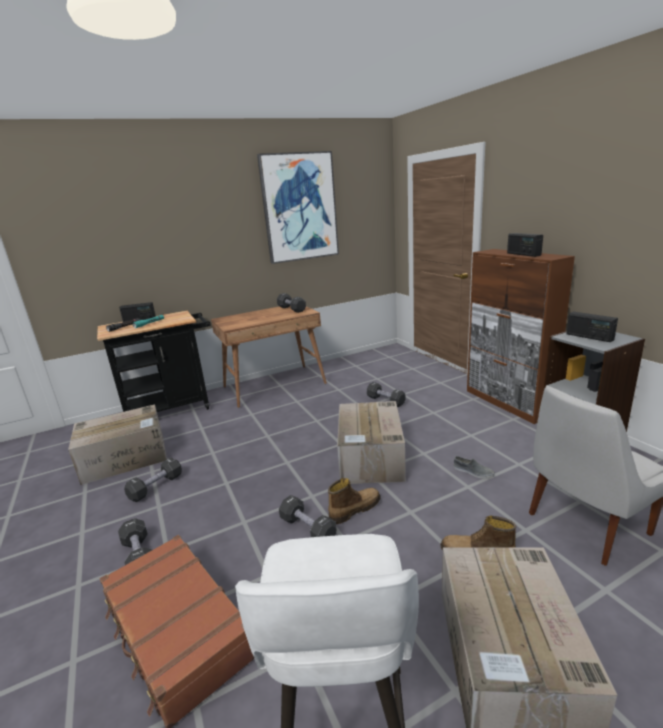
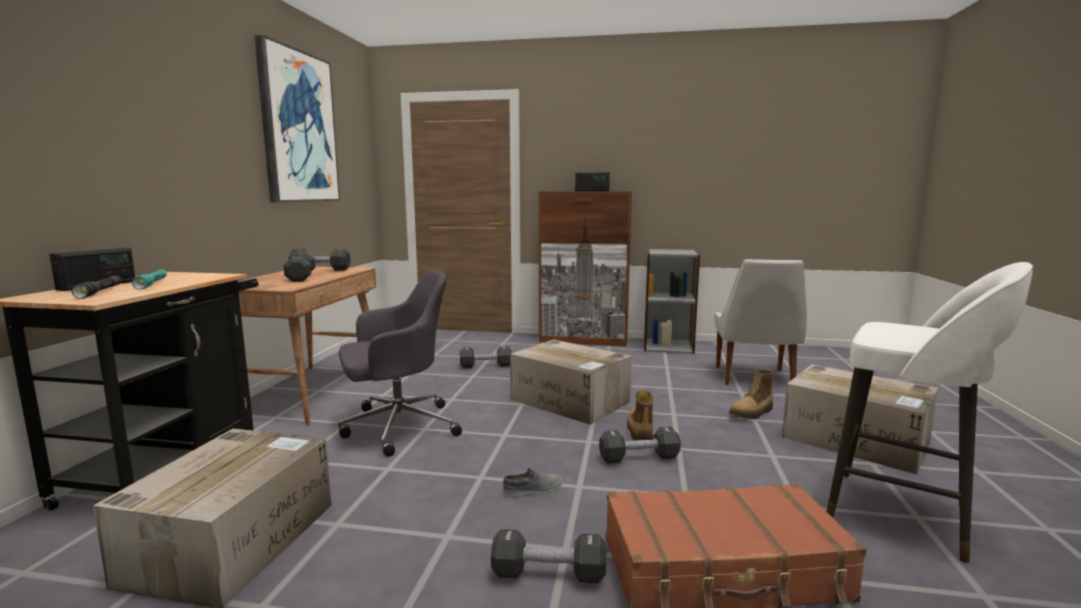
camera: 55 degrees left, 10 degrees down
black dumbbell [124,457,182,502] -> black dumbbell moved to [283,252,316,282]
grey shoe [454,456,495,479] -> grey shoe moved to [503,468,562,497]
radio [567,311,618,342] -> none
none -> grey office chair [338,270,462,457]

